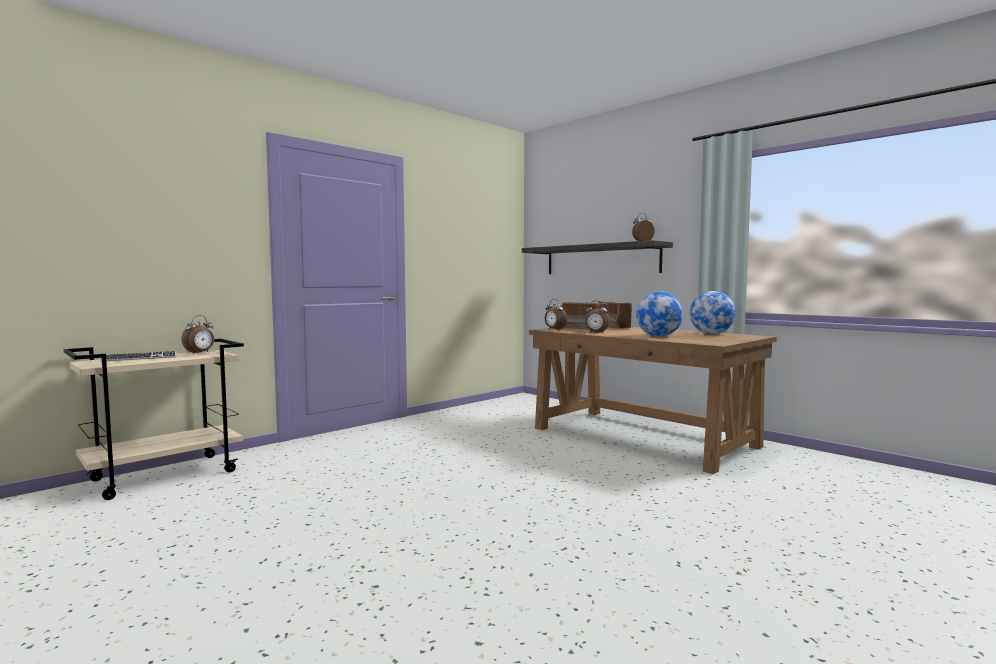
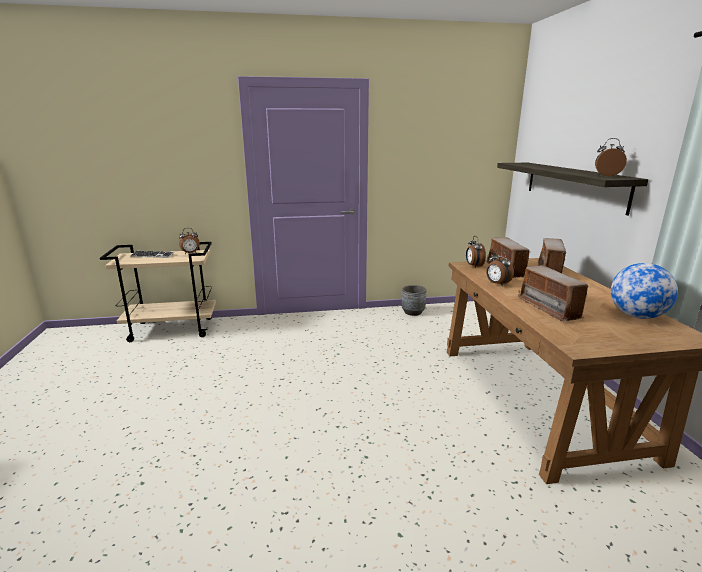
camera: 35 degrees right, 15 degrees up
globe [636,291,683,337] -> radio [518,265,591,323]
none -> grey planter [401,285,426,316]

